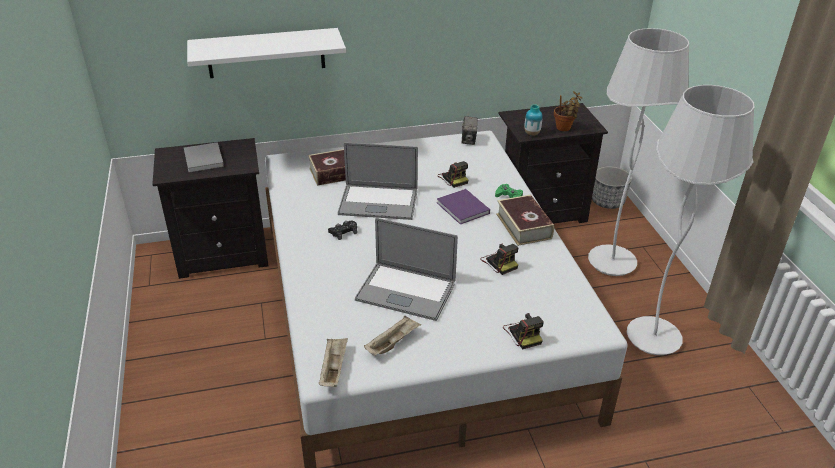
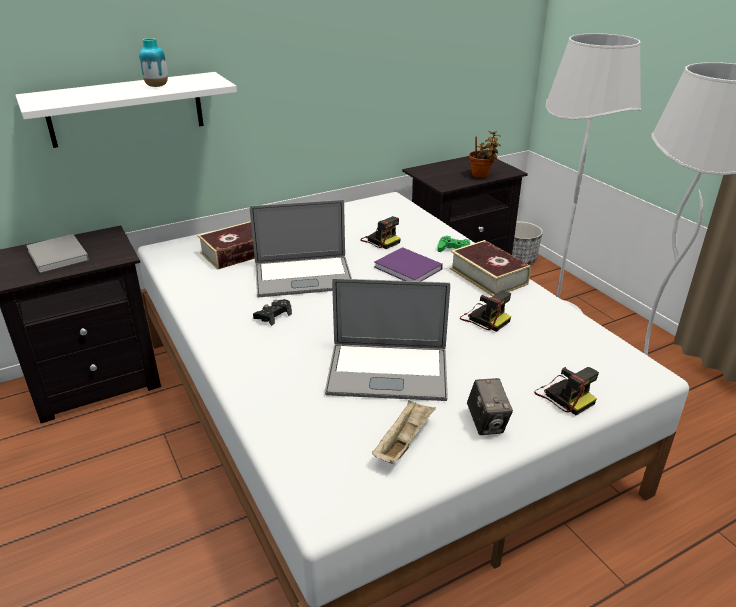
camera: 15 degrees left, 5 degrees down
beige tray [319,338,348,387] -> none
camera [462,116,478,145] -> camera moved to [467,378,513,435]
vase [525,104,542,136] -> vase moved to [139,38,168,87]

